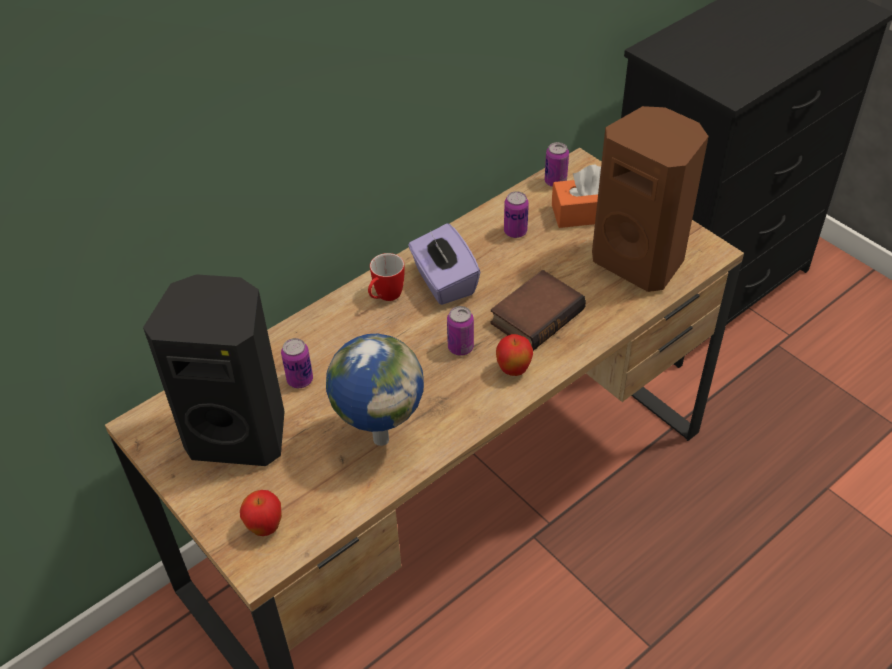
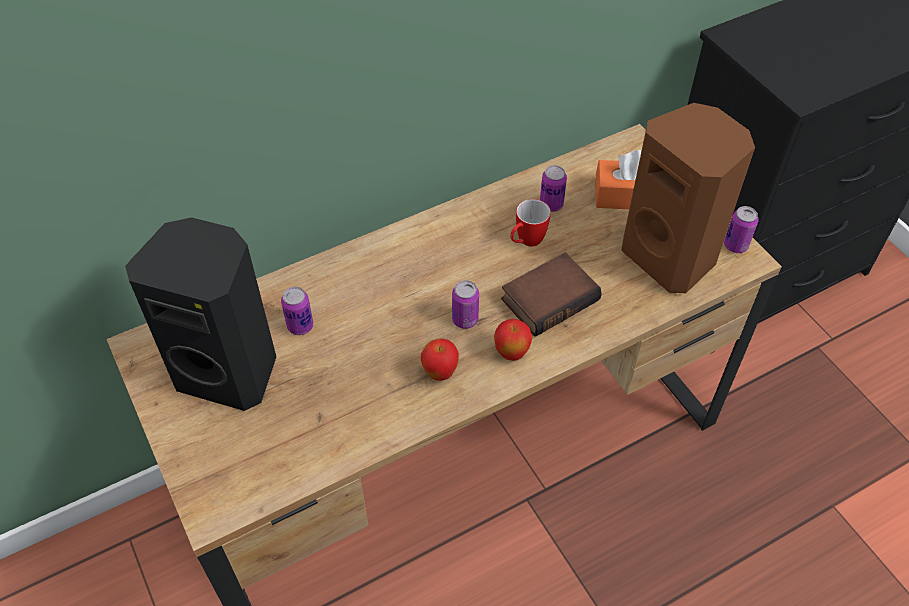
camera: 10 degrees right, 5 degrees up
apple [240,490,282,536] -> apple moved to [421,339,459,381]
globe [326,334,424,446] -> none
mug [368,253,405,301] -> mug moved to [510,199,551,247]
purple tissue box [408,223,481,305] -> none
can [545,142,569,187] -> can moved to [724,206,759,253]

